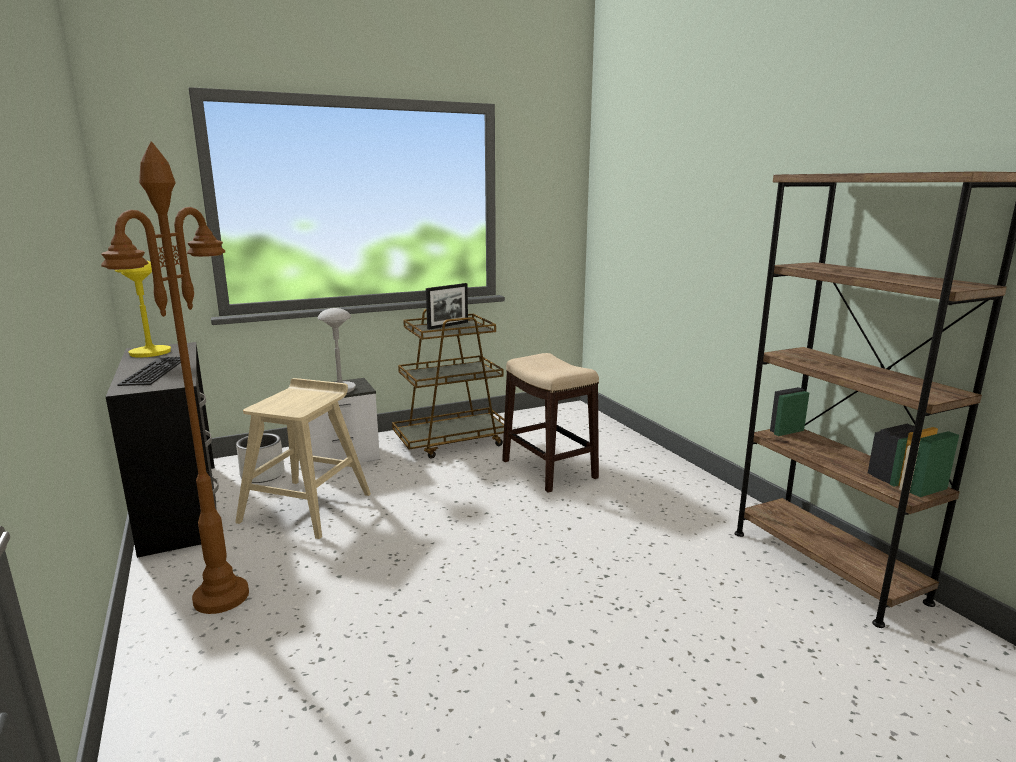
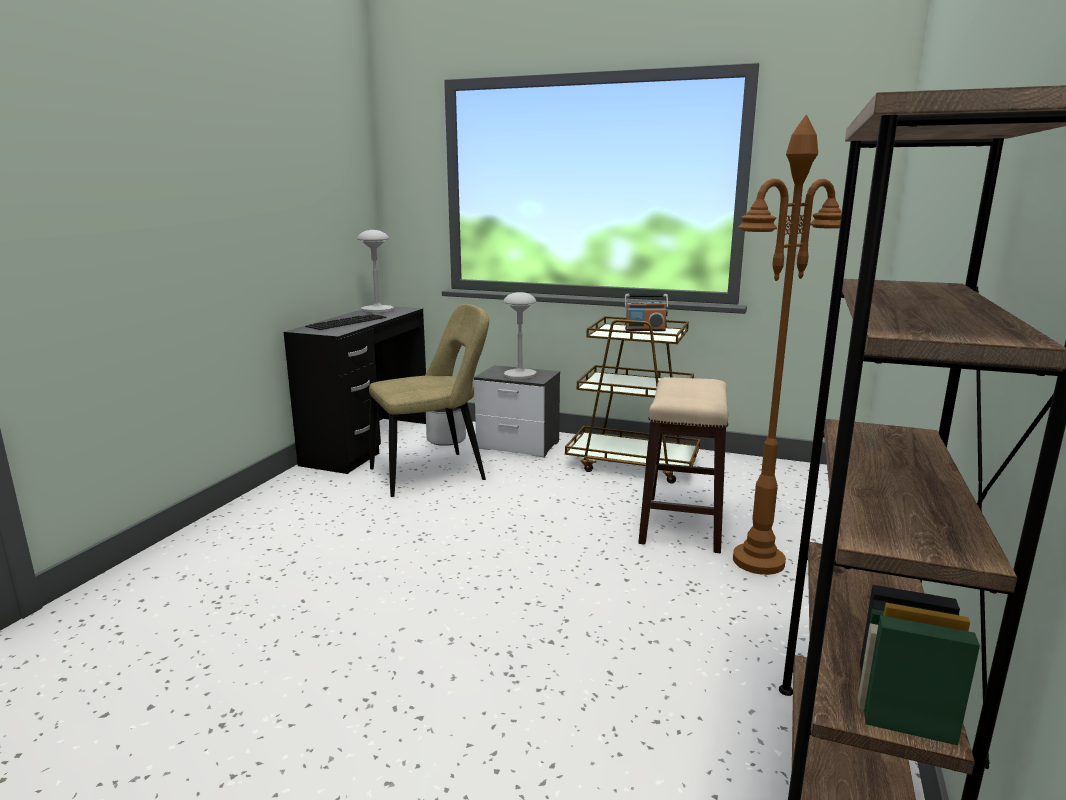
camera: 45 degrees right, 0 degrees up
brown floor lamp [101,141,249,614] -> brown floor lamp moved to [733,115,842,575]
yellow table lamp [115,260,171,357] -> grey table lamp [357,230,394,313]
beige stool [235,378,371,539] -> beige chair [369,304,489,497]
picture frame [426,283,468,330] -> radio [624,294,668,331]

